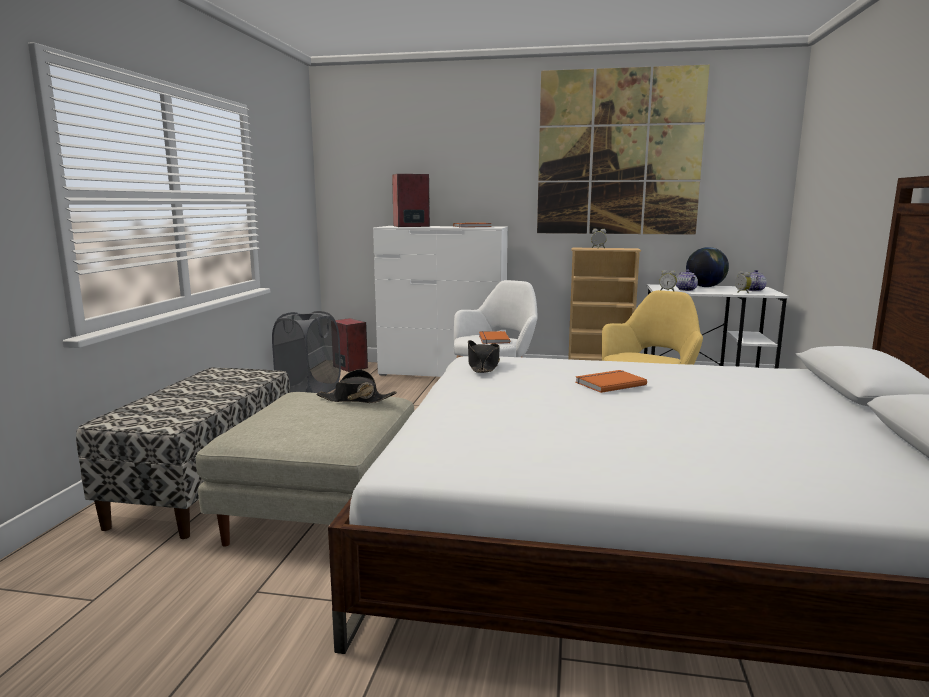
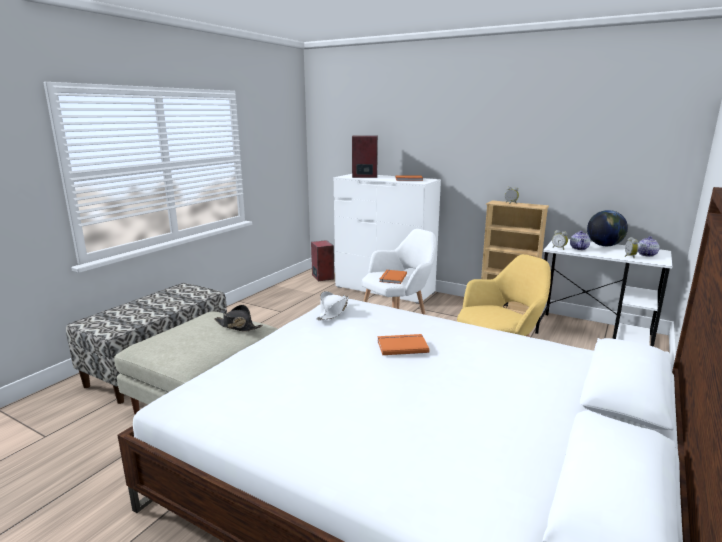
camera: 20 degrees right, 5 degrees up
grey laundry basket [272,311,341,393] -> none
black hat [468,340,500,373] -> white hat [316,291,348,320]
picture [537,65,710,235] -> none

